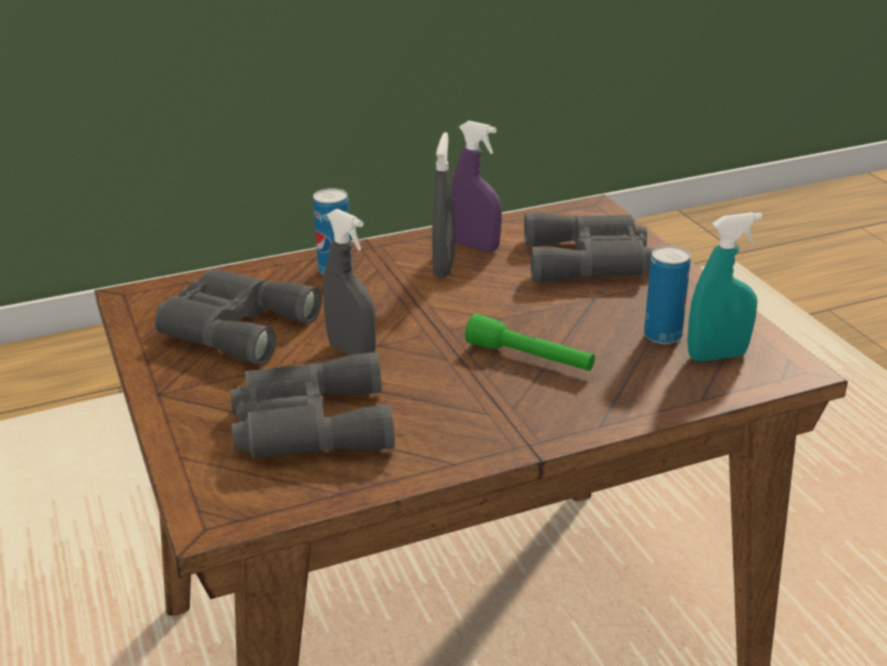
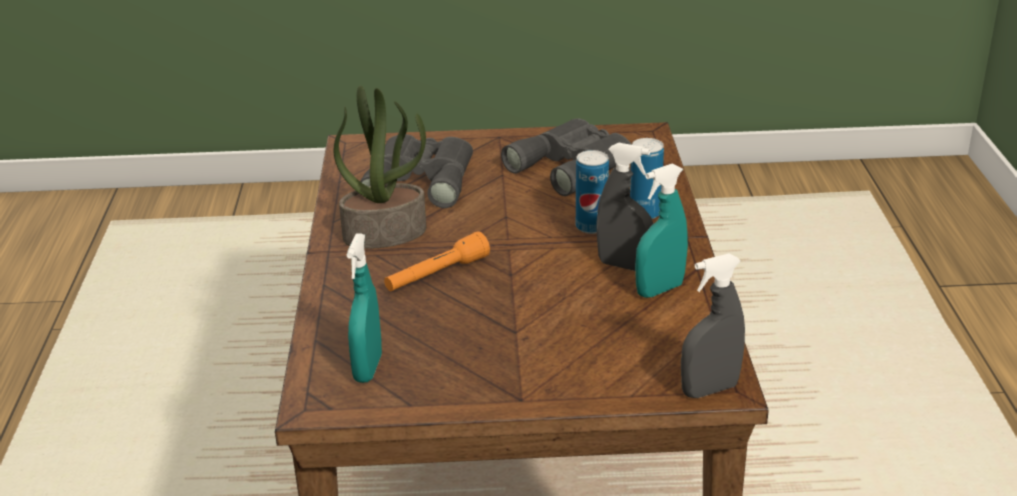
camera: 110 degrees right, 0 degrees up
grey spray bottle [323,209,376,355] -> grey spray bottle moved to [681,253,745,398]
purple spray bottle [451,121,502,252] -> turquoise spray bottle [635,163,688,298]
green flashlight [465,313,595,371] -> orange flashlight [384,231,490,291]
grey binoculars [524,213,654,282] -> none
can [644,245,691,344] -> can moved to [576,150,609,234]
none -> potted plant [334,86,426,248]

